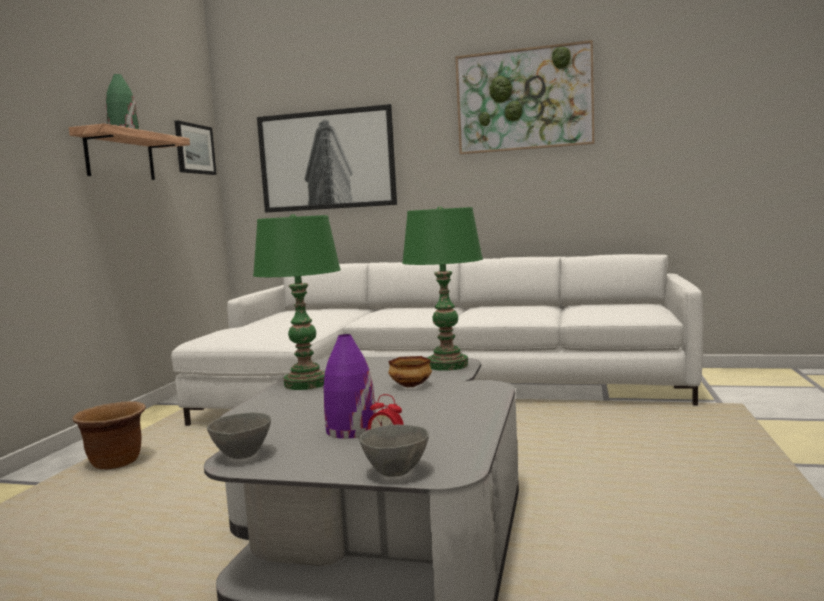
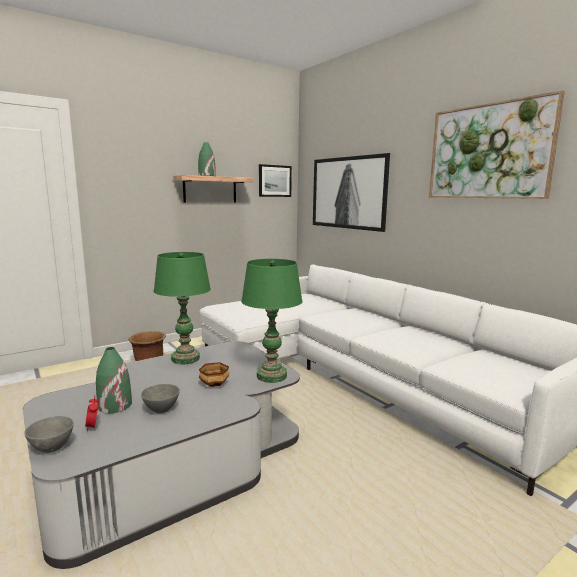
camera: 40 degrees right, 5 degrees up
grey bowl [207,412,271,459] -> grey bowl moved to [141,384,180,413]
purple vase [324,334,376,439] -> green vase [96,347,132,413]

